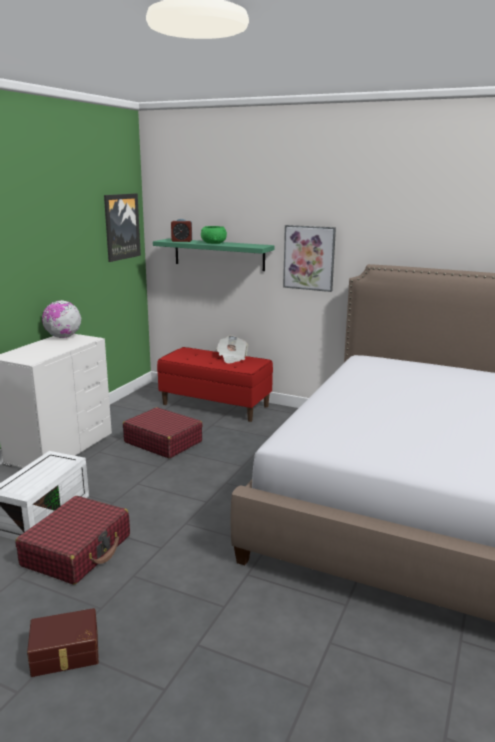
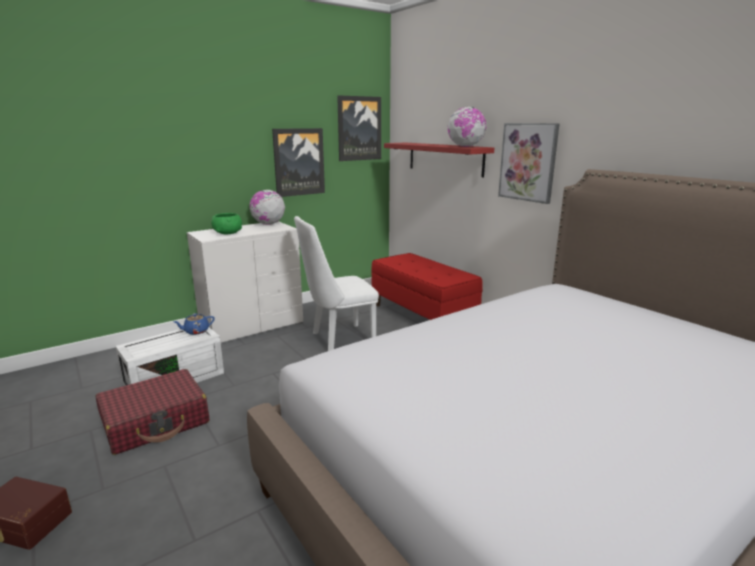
camera: 30 degrees right, 0 degrees up
red suitcase [123,407,203,458] -> white chair [294,216,379,351]
green shelf [153,239,274,271] -> red shelf [384,143,494,177]
alarm clock [171,219,192,242] -> none
green bowl [201,226,227,244] -> green bowl moved to [211,213,242,234]
newspaper [216,335,248,363] -> none
none -> blue teapot [173,313,215,335]
none -> picture [272,128,325,197]
none -> globe [448,107,486,147]

